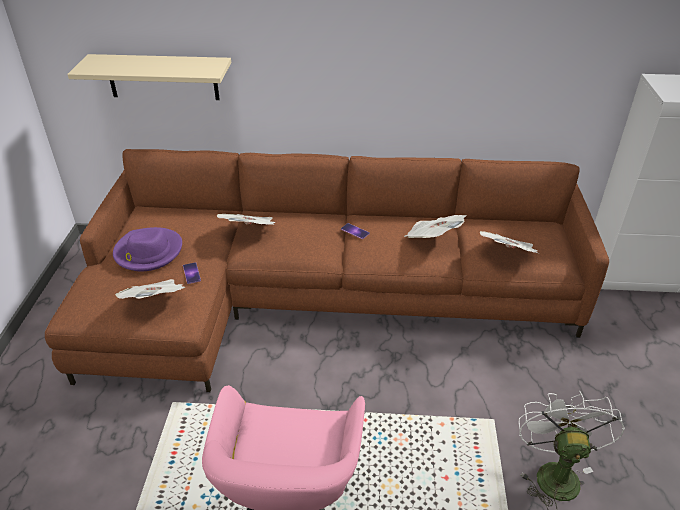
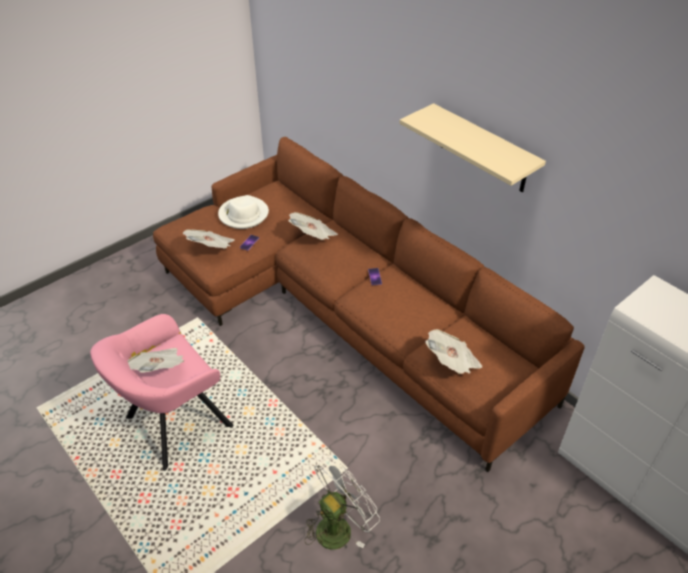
camera: 45 degrees right, 5 degrees up
beige shelf [67,54,231,100] -> beige shelf moved to [399,103,546,192]
purple hat [113,227,182,271] -> white hat [218,195,269,229]
newspaper [404,215,467,238] -> newspaper moved to [128,348,184,373]

